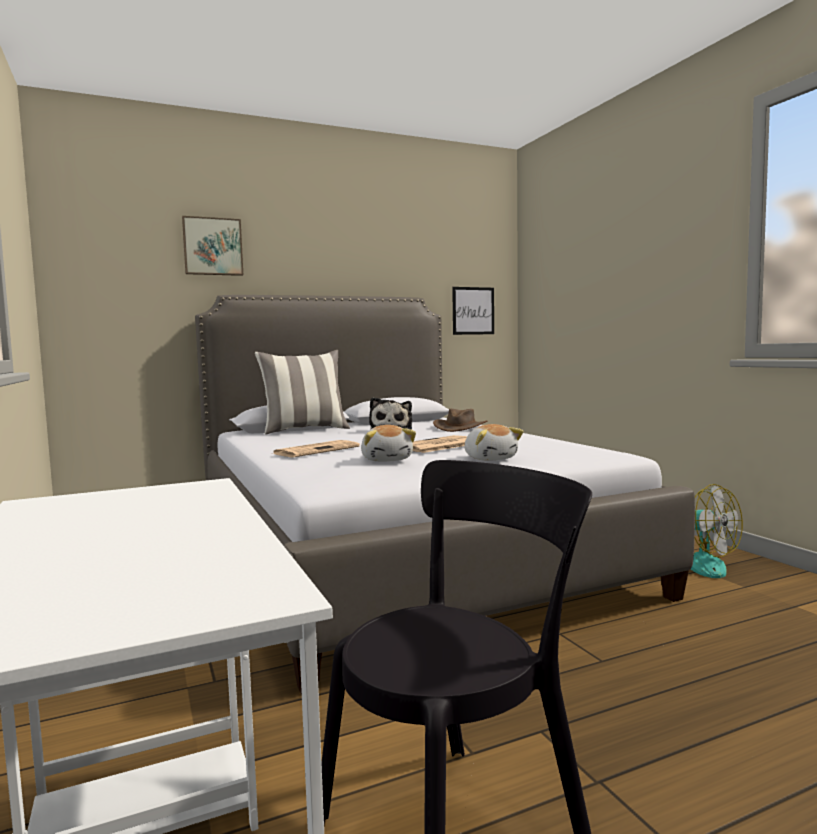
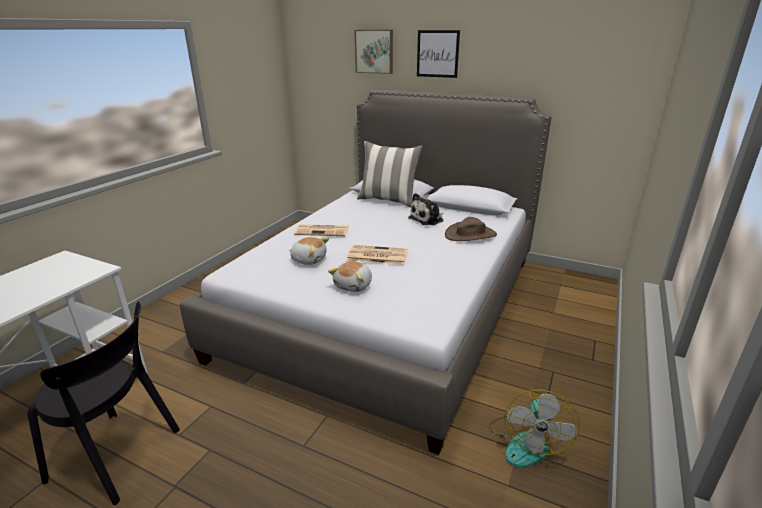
camera: 50 degrees right, 20 degrees up
plush toy [361,425,416,462] -> plush toy turned 105 degrees counterclockwise [289,237,329,265]
picture [452,287,494,335] -> picture moved to [417,30,460,78]

